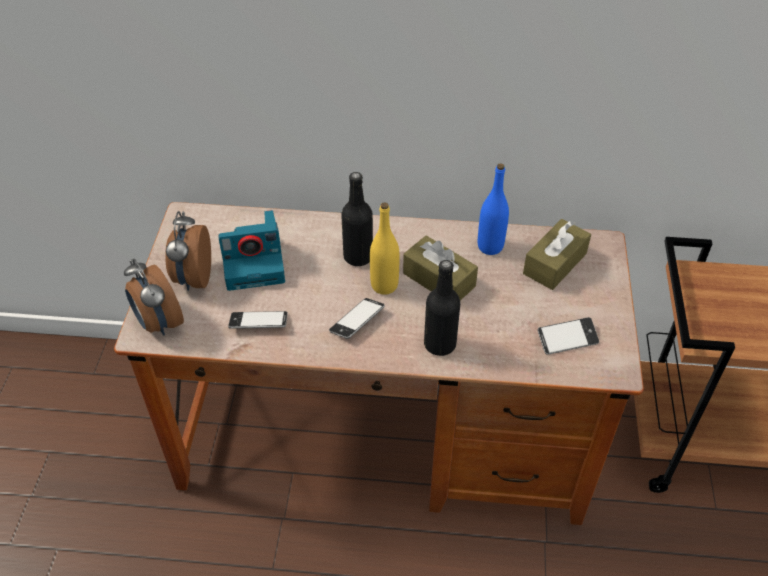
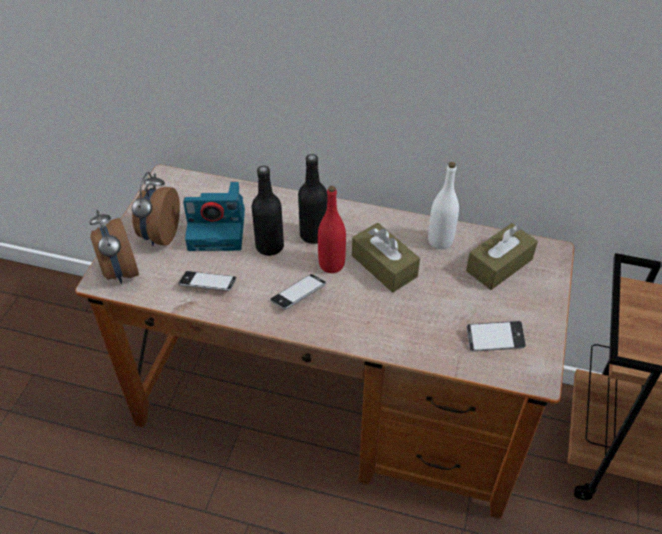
camera: 10 degrees right, 0 degrees up
yellow bottle [370,202,400,295] -> red bottle [318,186,346,273]
black bottle [424,260,460,356] -> black bottle moved to [252,166,284,256]
blue bottle [478,163,509,255] -> white bottle [428,162,459,249]

